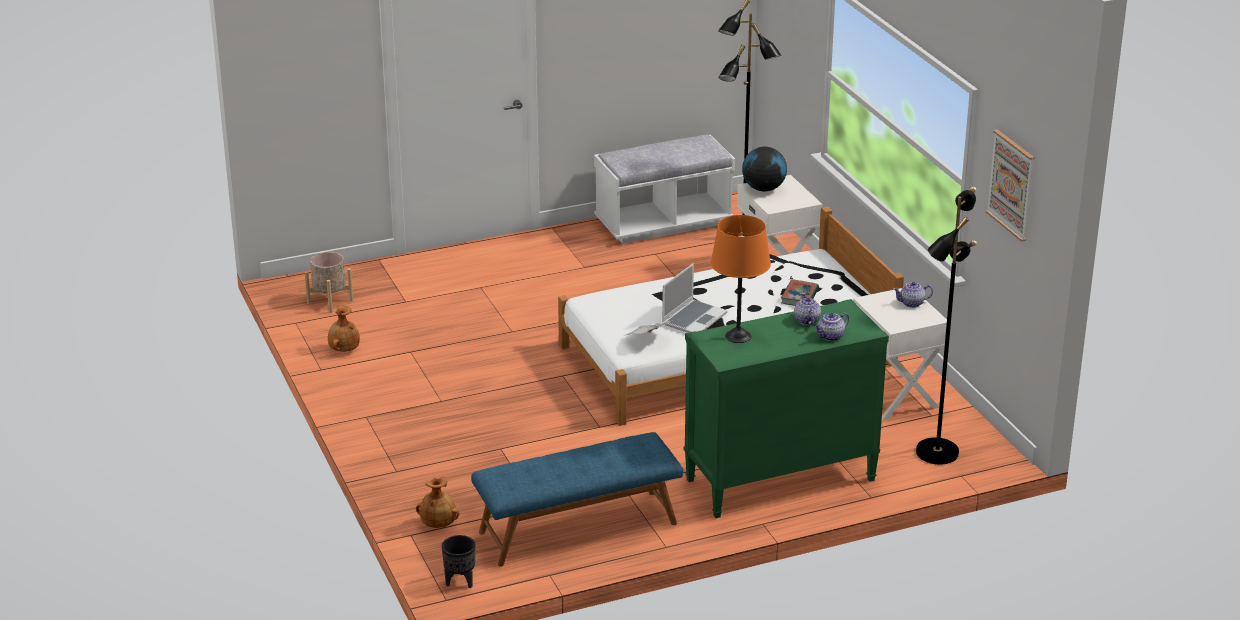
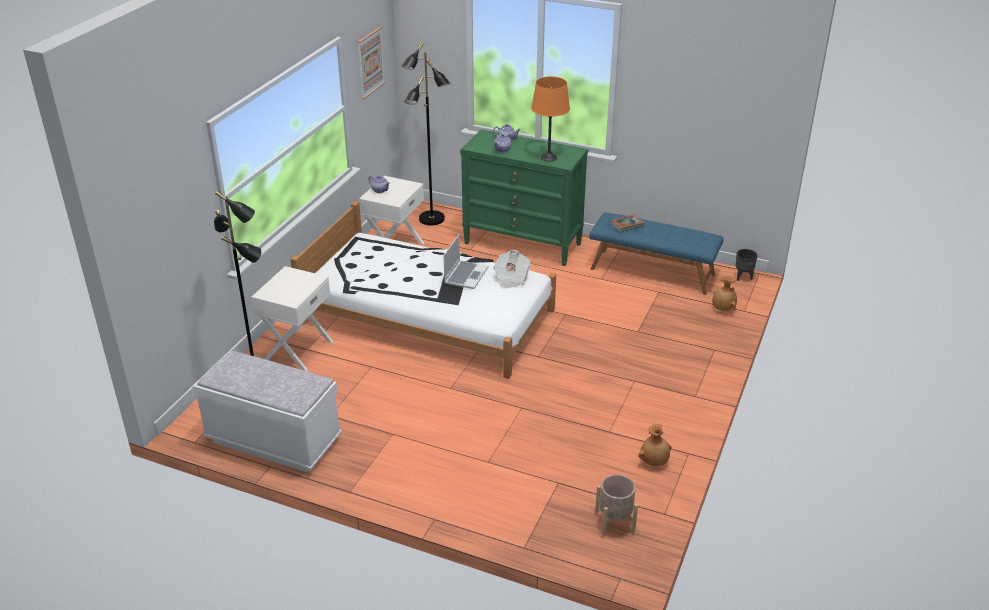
camera: 135 degrees left, 5 degrees up
laptop [662,263,728,333] -> laptop turned 120 degrees clockwise [443,234,488,289]
globe [742,147,787,191] -> none
book [781,279,819,306] -> book moved to [610,214,644,232]

